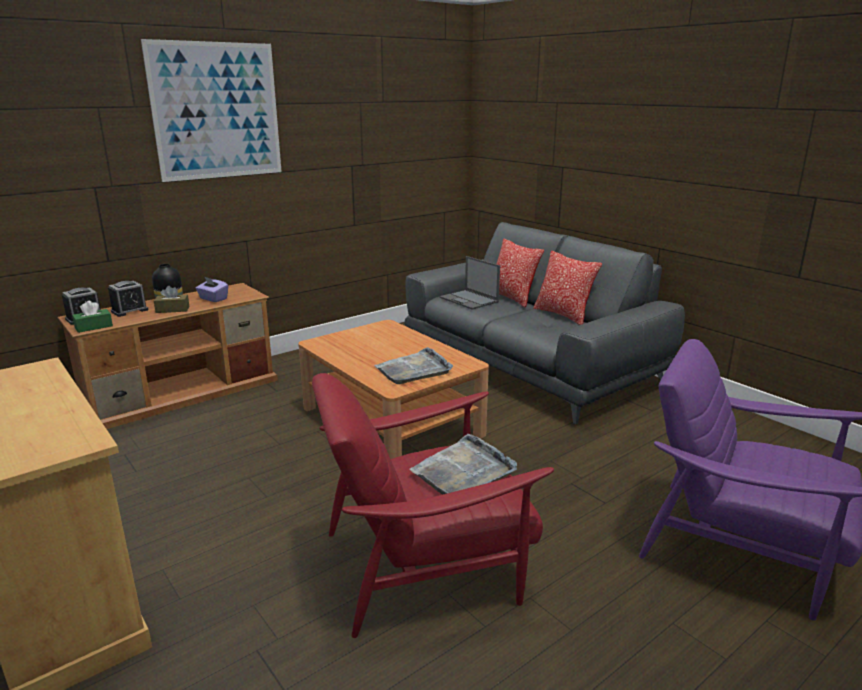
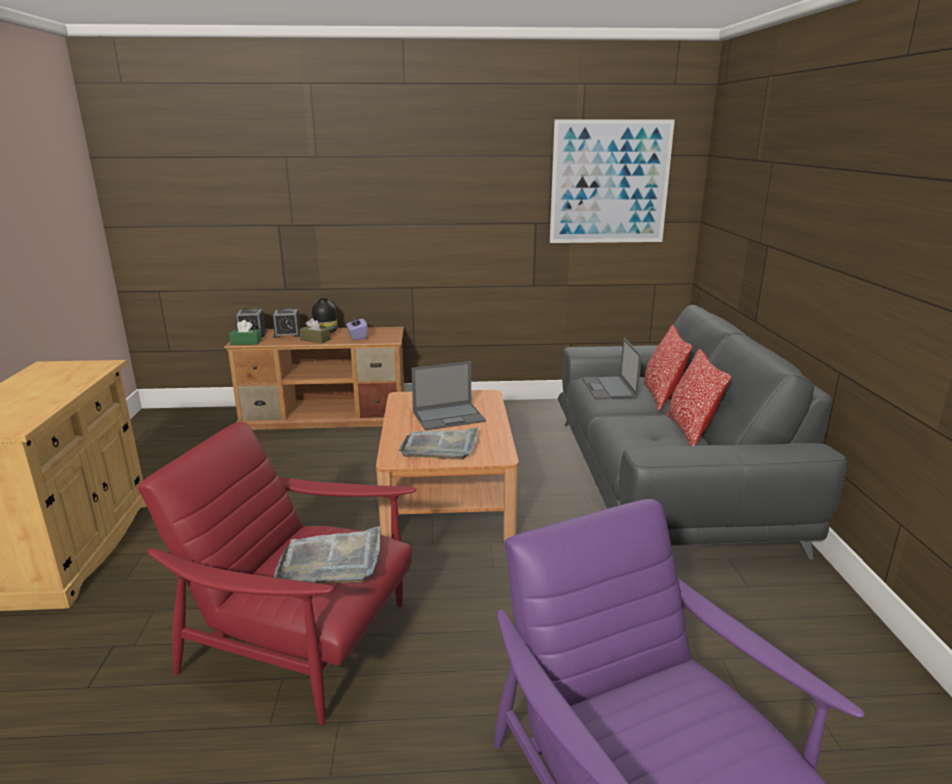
camera: 35 degrees right, 0 degrees up
picture [141,39,282,182] -> picture moved to [550,119,675,243]
none -> laptop [411,361,486,431]

